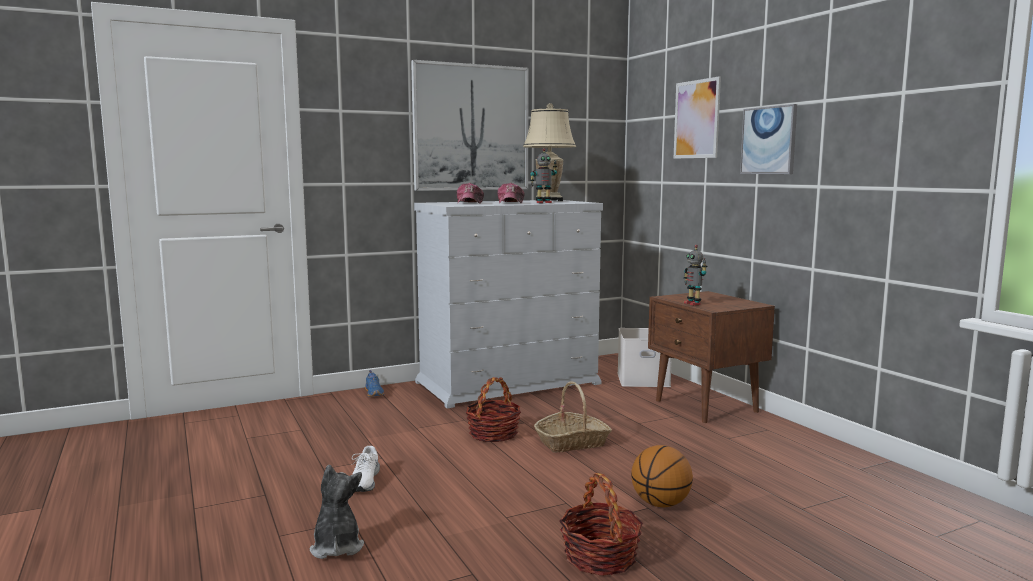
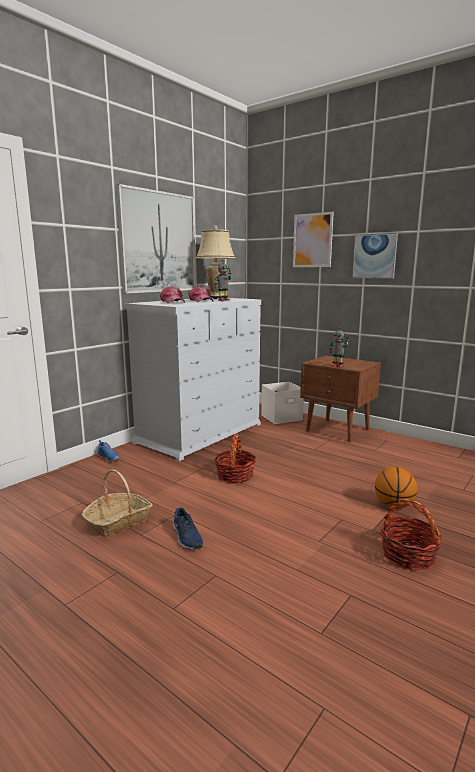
camera: 25 degrees left, 5 degrees up
plush toy [310,464,364,559] -> none
white shoe [352,446,380,492] -> blue shoe [173,507,204,550]
basket [534,381,612,452] -> basket moved to [82,469,153,538]

